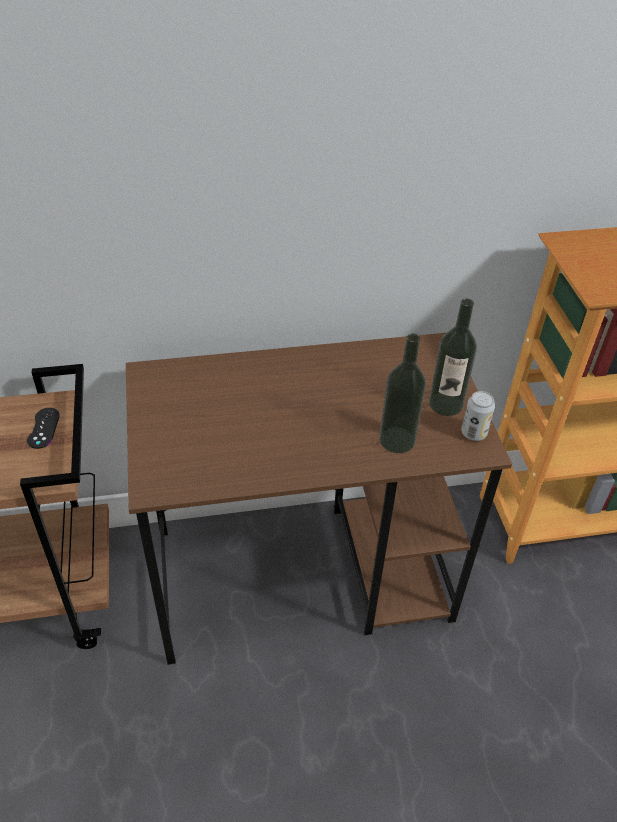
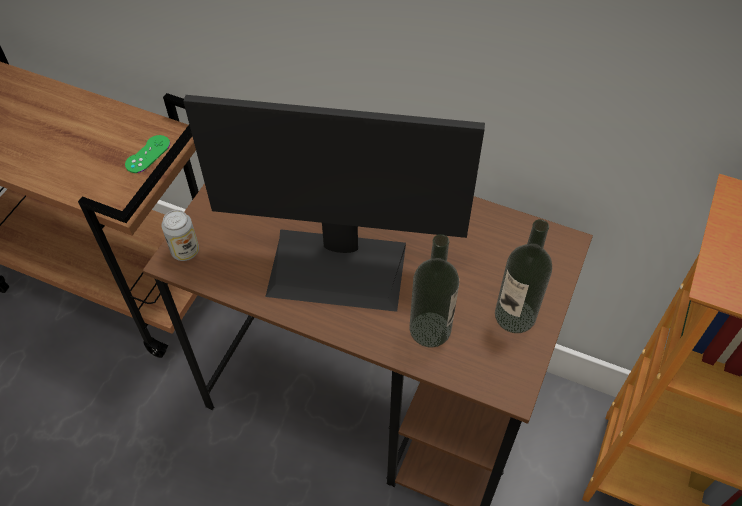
camera: 35 degrees right, 10 degrees up
black game controller [27,408,60,449] -> green game controller [125,135,170,173]
can [461,391,495,441] -> can moved to [162,210,199,261]
none -> monitor [183,95,485,312]

